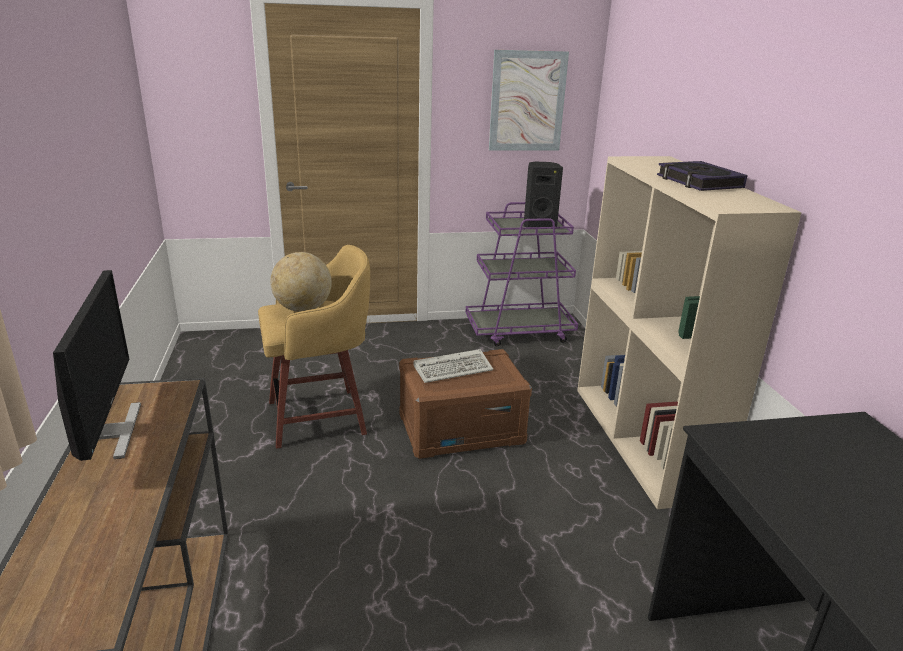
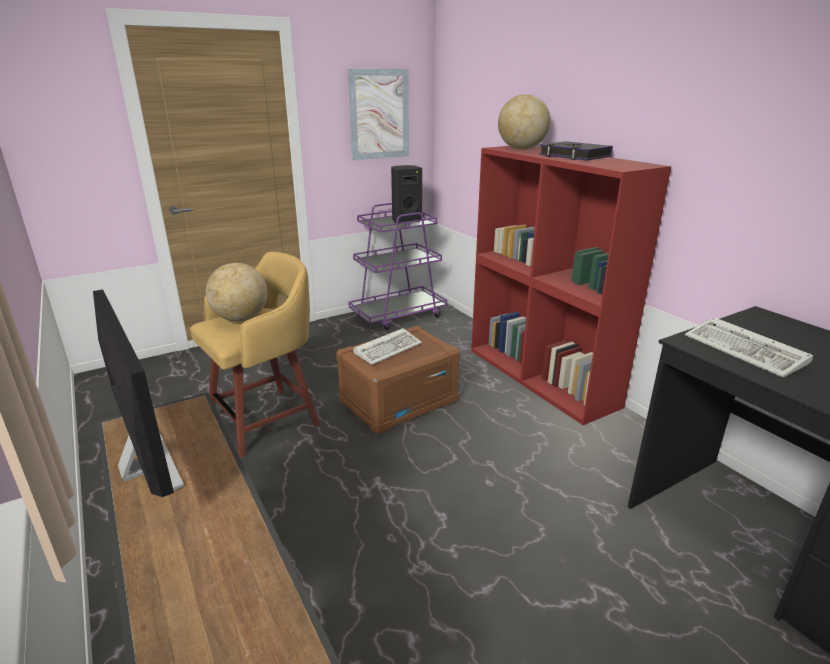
camera: 20 degrees left, 0 degrees up
beige bookcase [577,156,802,509] -> red bookcase [471,146,671,425]
none -> globe [498,94,550,149]
none -> keyboard [685,317,813,378]

